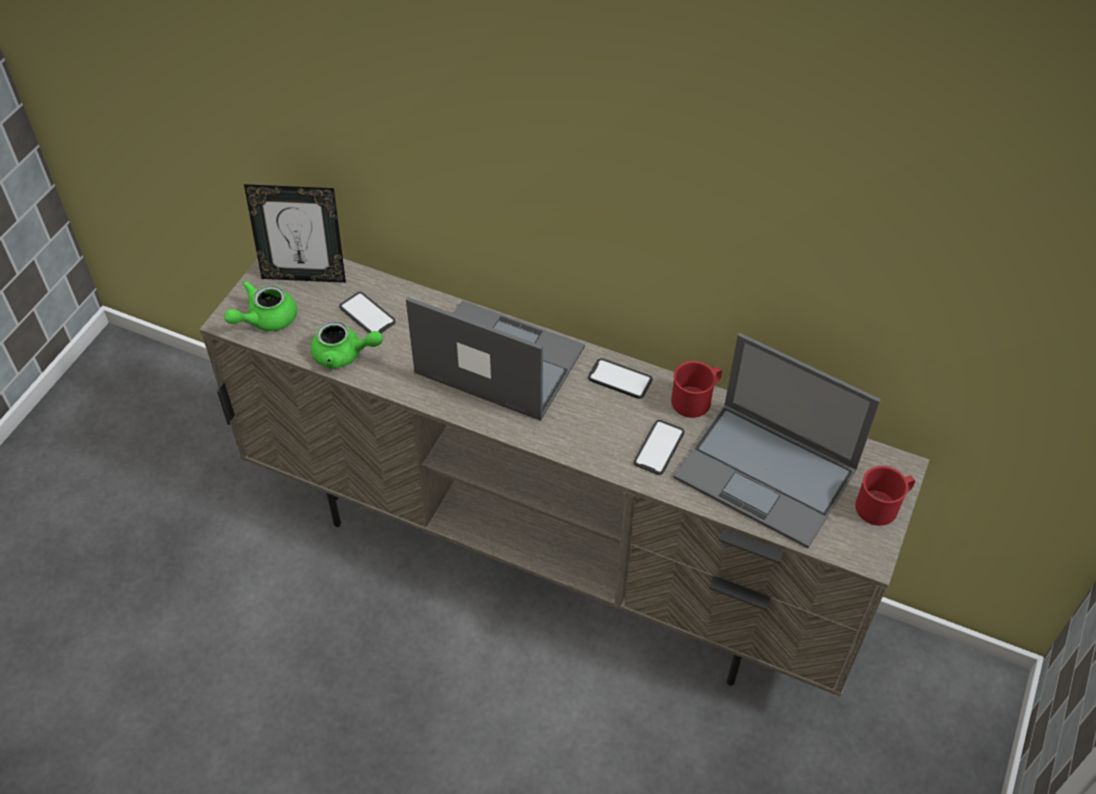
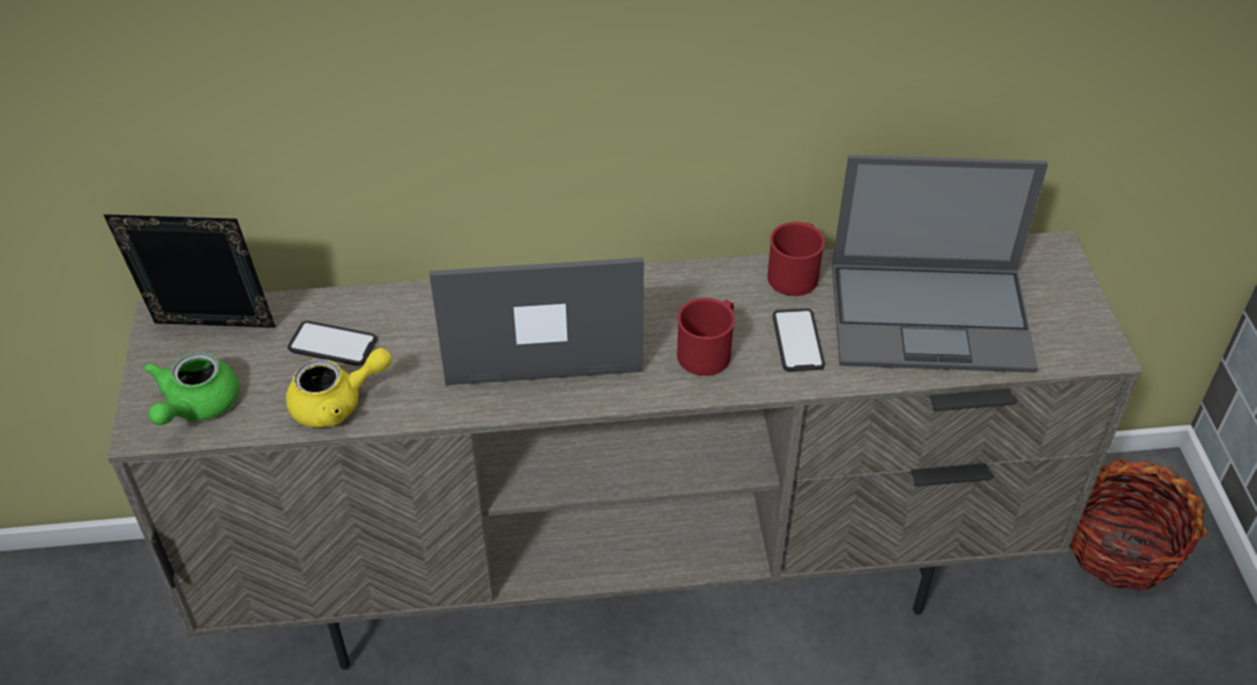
camera: 30 degrees left, 5 degrees down
picture frame [244,184,346,283] -> picture frame turned 150 degrees counterclockwise [103,214,276,328]
green teapot [311,321,383,369] -> yellow teapot [286,348,392,428]
phone [588,358,653,399] -> none
red mug [855,466,915,526] -> red mug moved to [677,298,735,376]
none -> basket [1070,458,1208,591]

